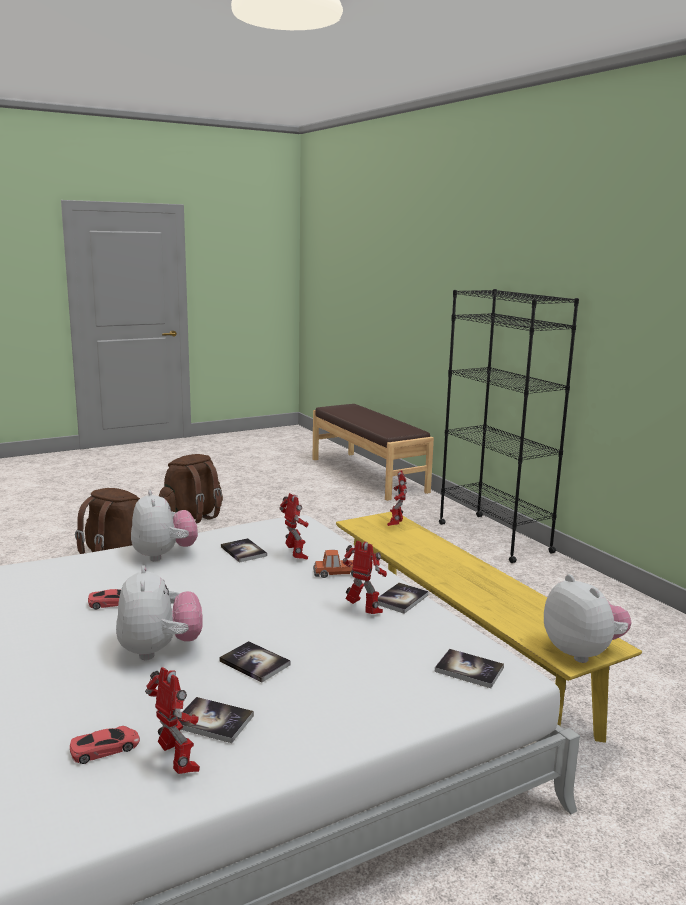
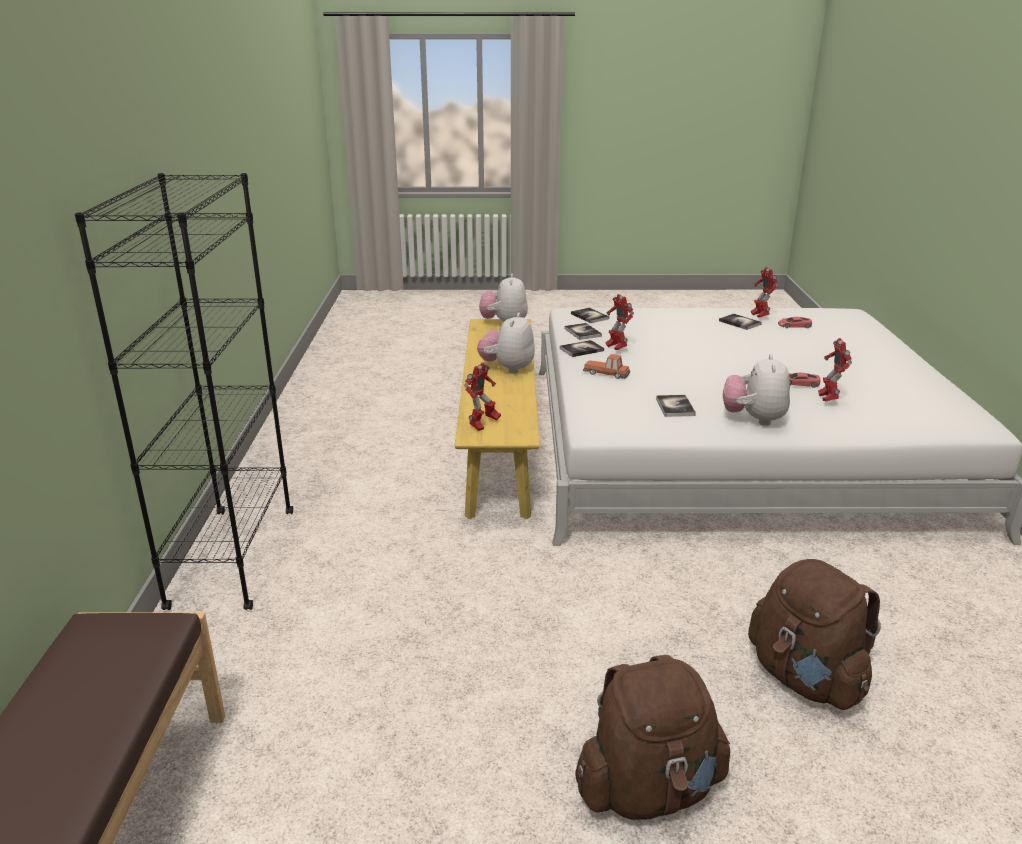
camera: 150 degrees left, 10 degrees up
plush toy [116,565,203,660] -> plush toy moved to [477,313,535,374]
book [219,641,291,683] -> book moved to [564,323,602,340]
toy robot [279,493,309,560] -> toy robot moved to [818,338,852,401]

